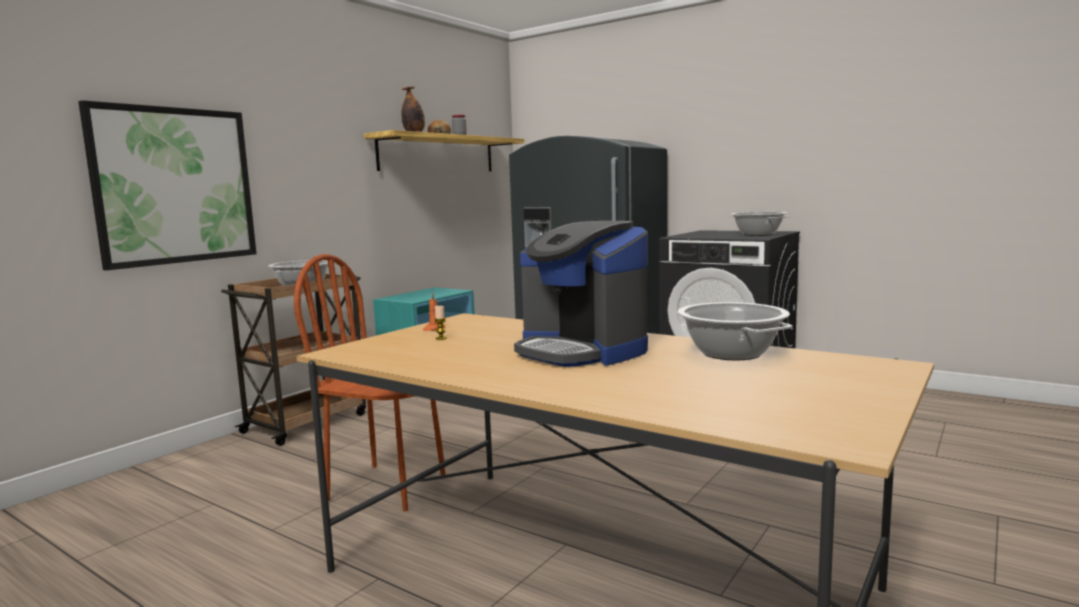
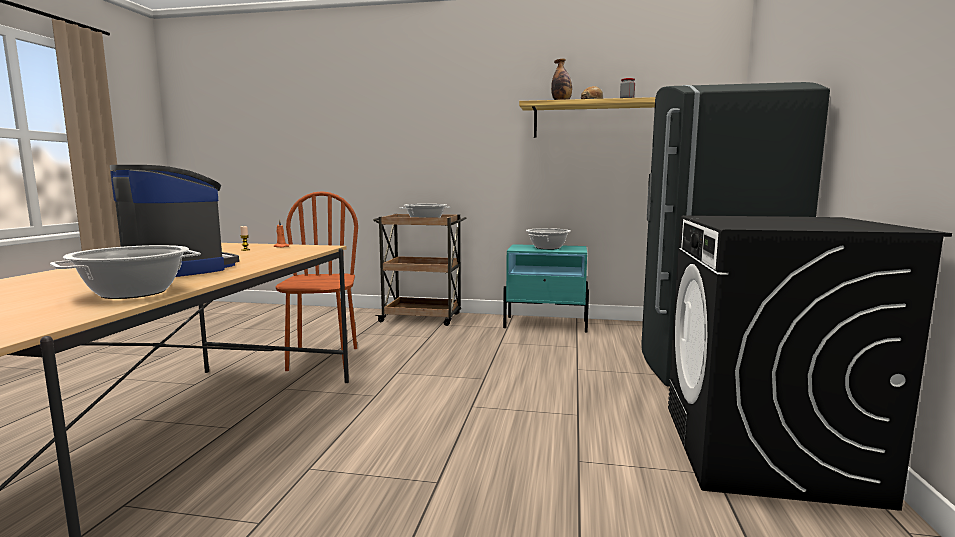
camera: 65 degrees right, 0 degrees up
picture [78,100,257,270] -> none
coffee machine [514,221,648,367] -> coffee machine turned 105 degrees clockwise [110,165,239,277]
cooking pot [729,212,790,236] -> cooking pot moved to [526,228,571,250]

